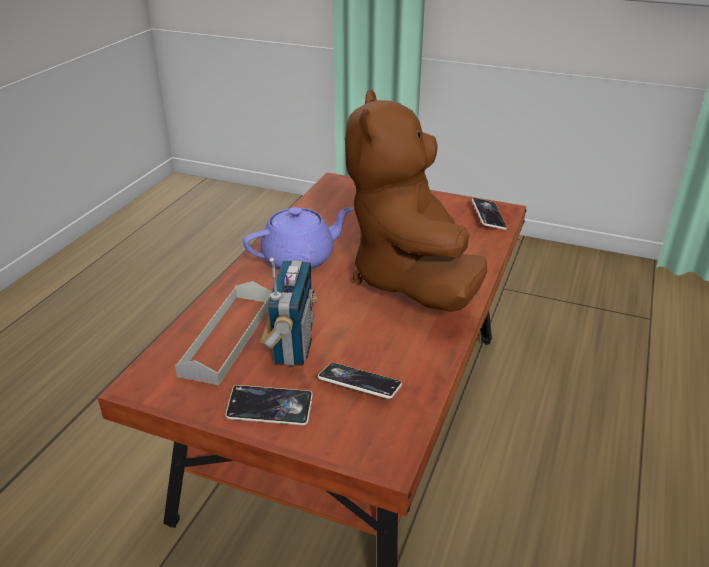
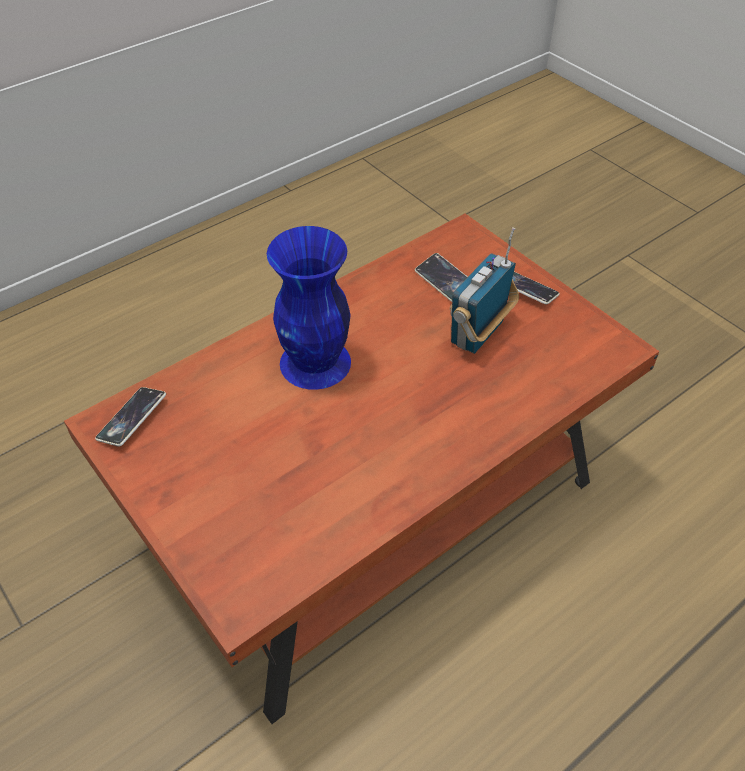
camera: 150 degrees left, 15 degrees up
grey tray [175,281,272,385] -> none
purple teapot [243,207,353,270] -> none
brown plush toy [345,89,487,312] -> blue vase [267,226,351,390]

